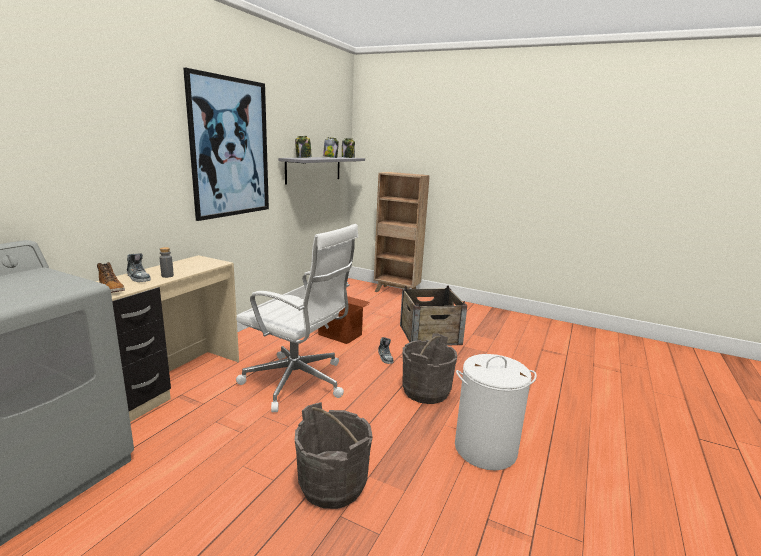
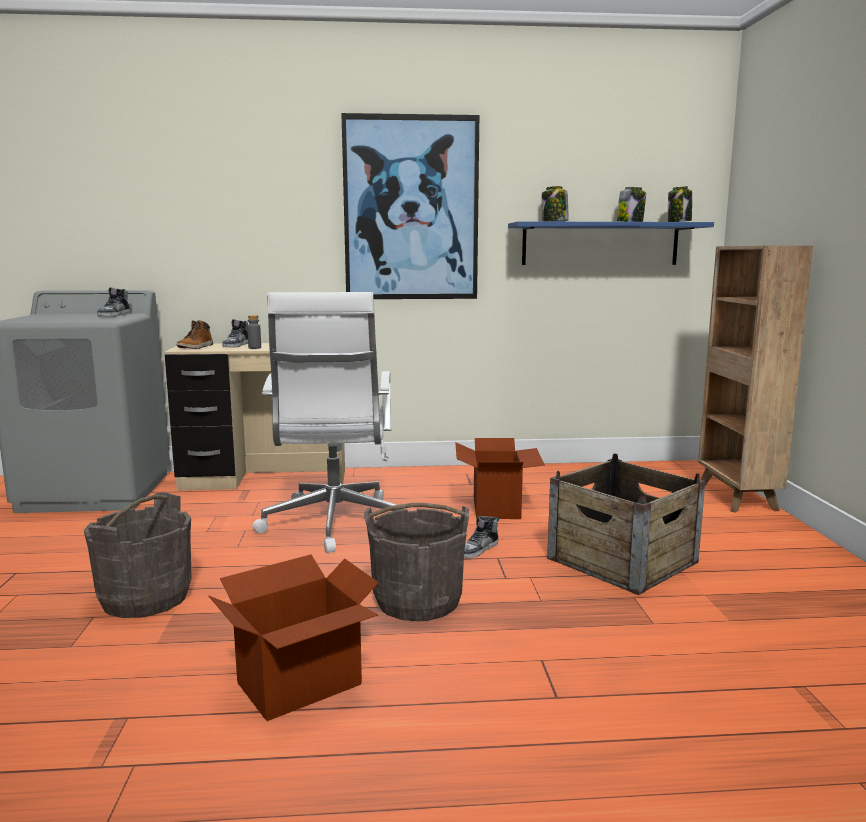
camera: 60 degrees right, 5 degrees down
grey shelf [278,157,365,185] -> blue shelf [508,221,714,265]
white laundry basket [455,354,537,471] -> cardboard box [208,555,379,721]
none -> shoe [97,287,130,317]

